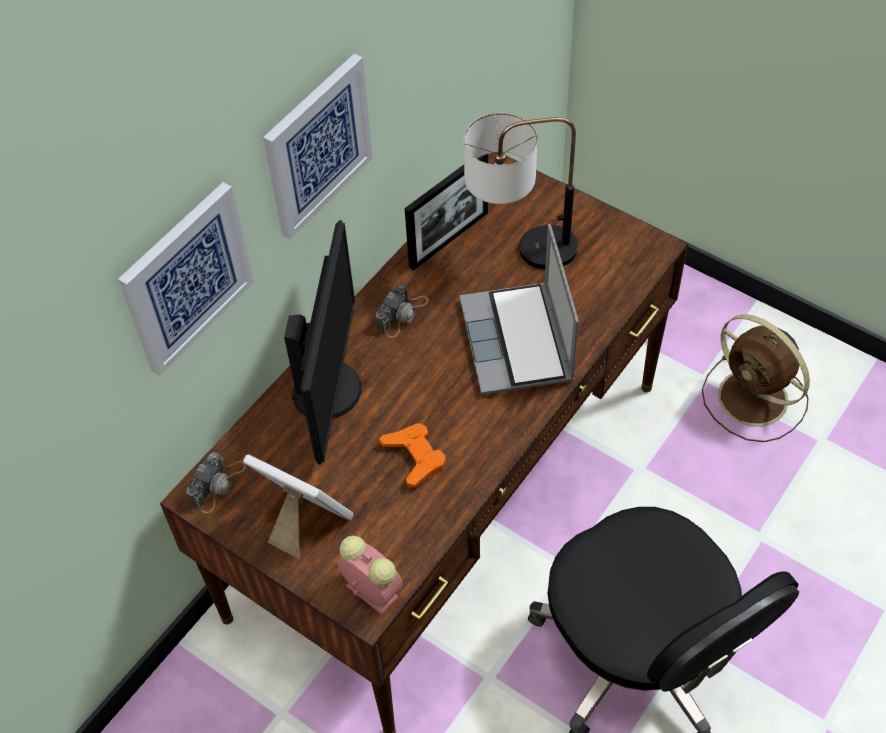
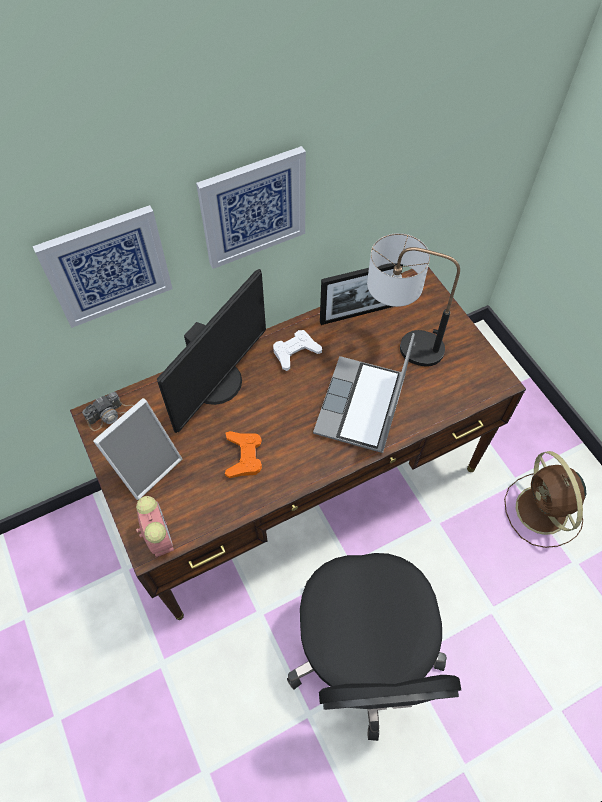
camera: 25 degrees right, 5 degrees up
picture frame [243,455,353,559] -> picture frame turned 75 degrees clockwise [93,398,182,500]
camera [376,284,429,338] -> white game controller [273,330,322,371]

